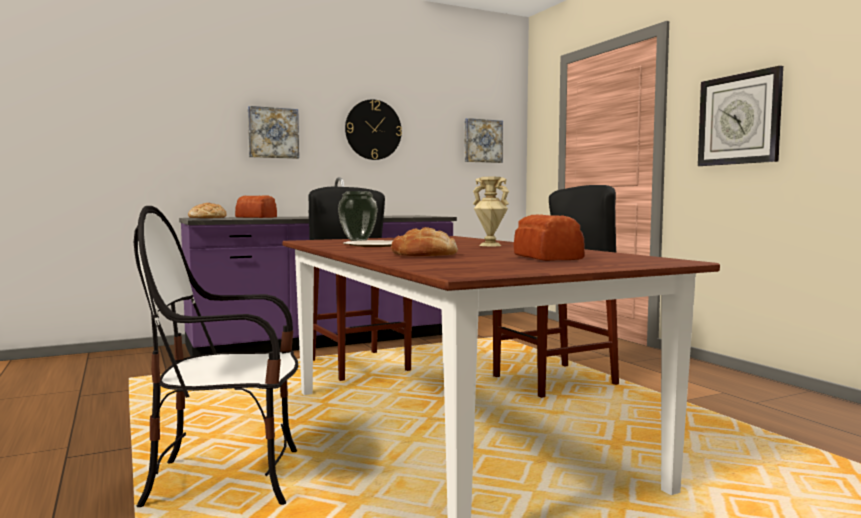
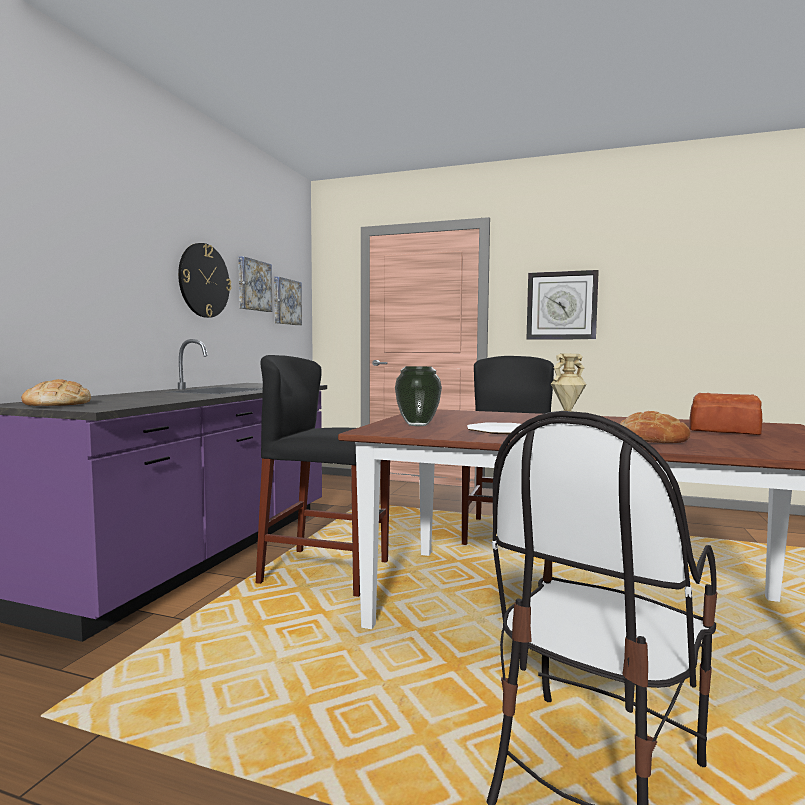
camera: 45 degrees left, 0 degrees up
bread [235,195,277,218] -> none
picture [248,106,299,159] -> picture moved to [238,256,272,312]

